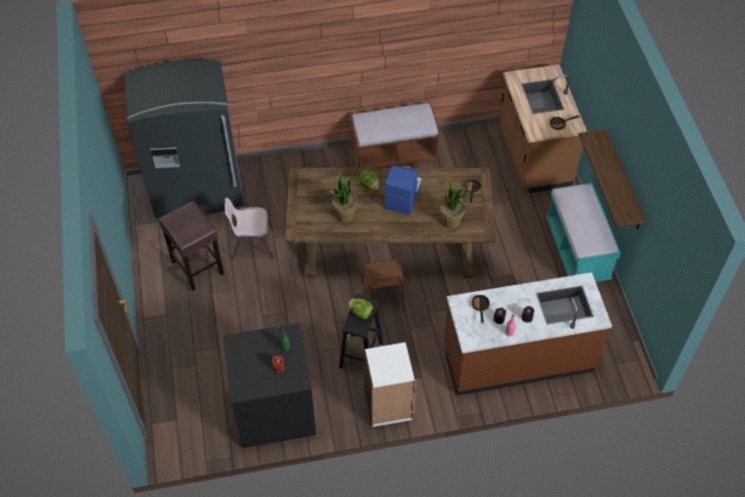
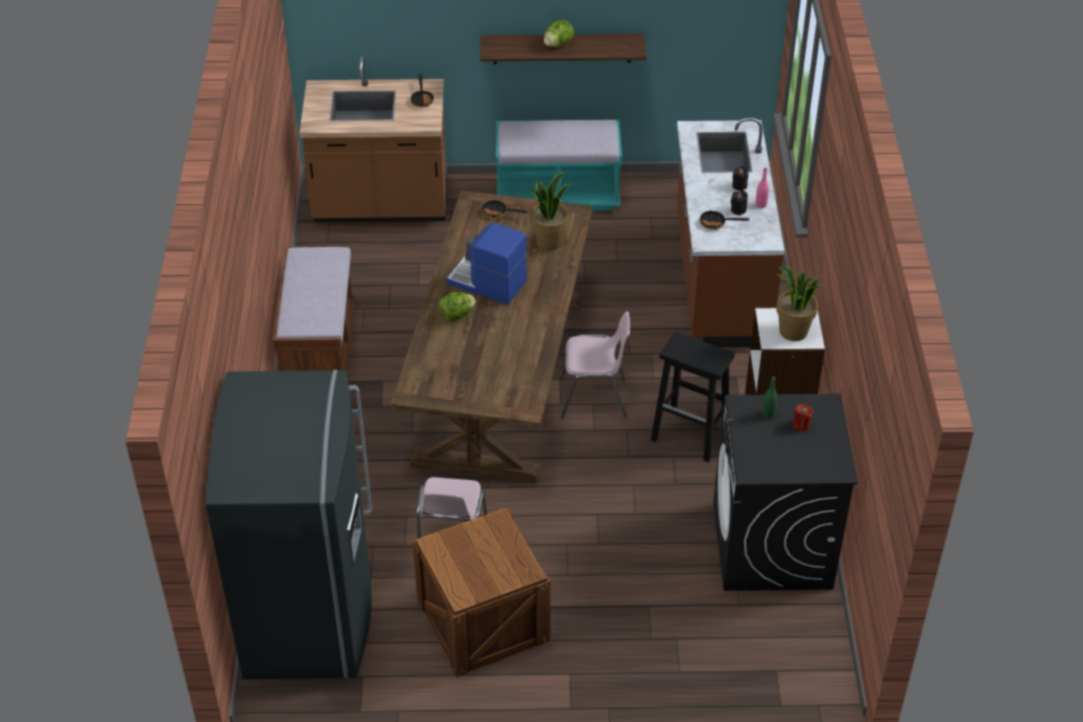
camera: 80 degrees left, 10 degrees down
brown stool [158,201,224,291] -> crate [412,508,551,677]
potted plant [327,172,357,222] -> potted plant moved to [776,266,823,341]
lettuce [348,298,373,319] -> lettuce moved to [544,20,574,47]
brown chair [361,259,404,313] -> pink chair [560,311,630,419]

